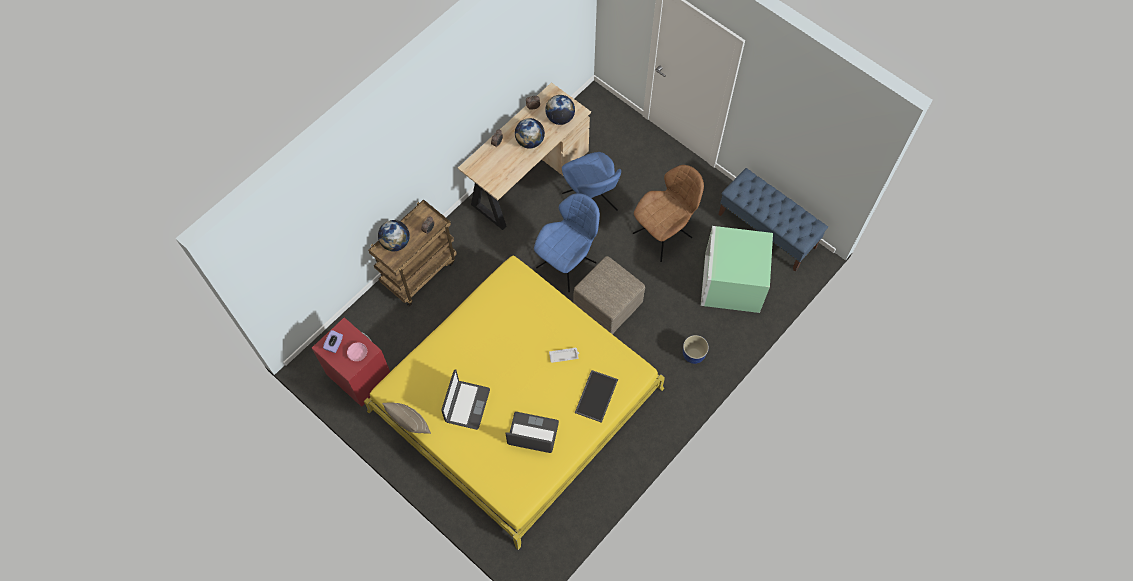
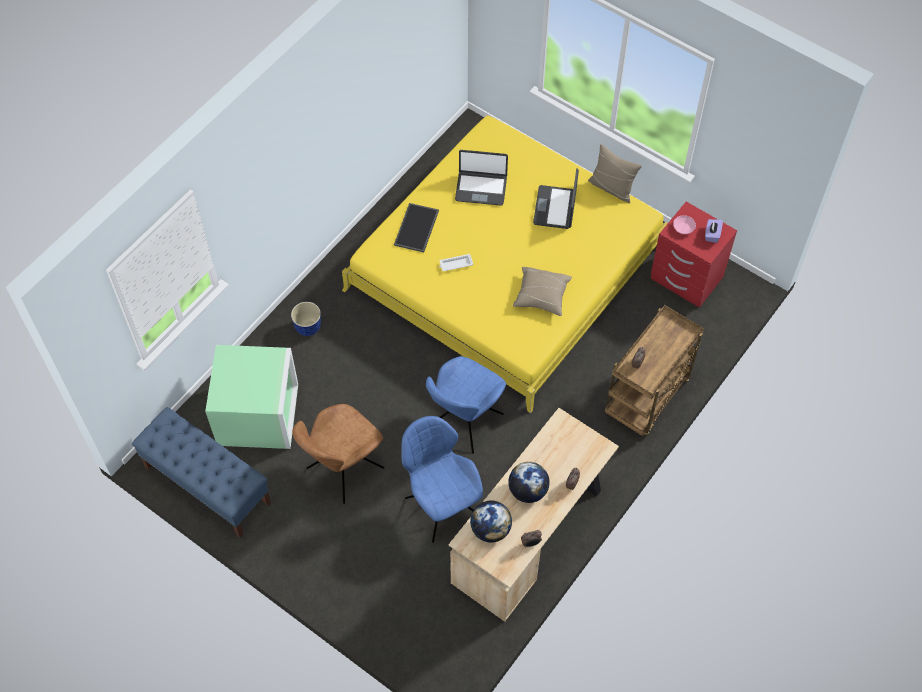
camera: 175 degrees right, 5 degrees down
globe [378,220,410,251] -> none
beige ottoman [573,256,645,334] -> none
none -> beige pillow [513,267,572,316]

